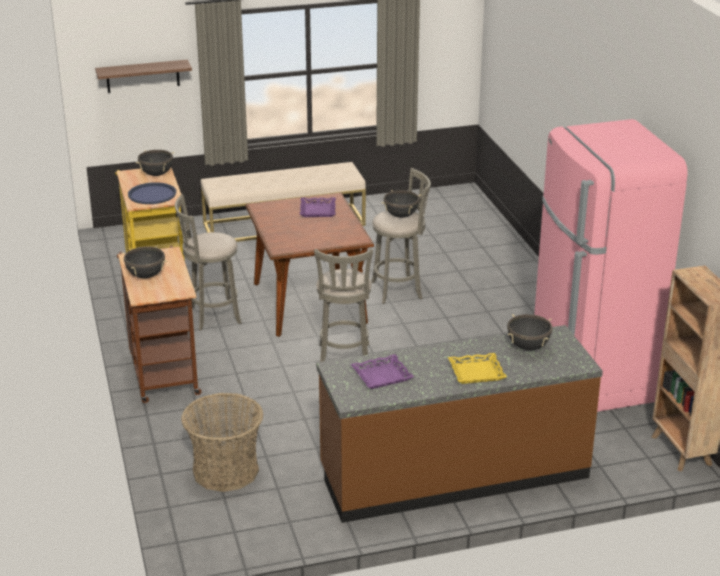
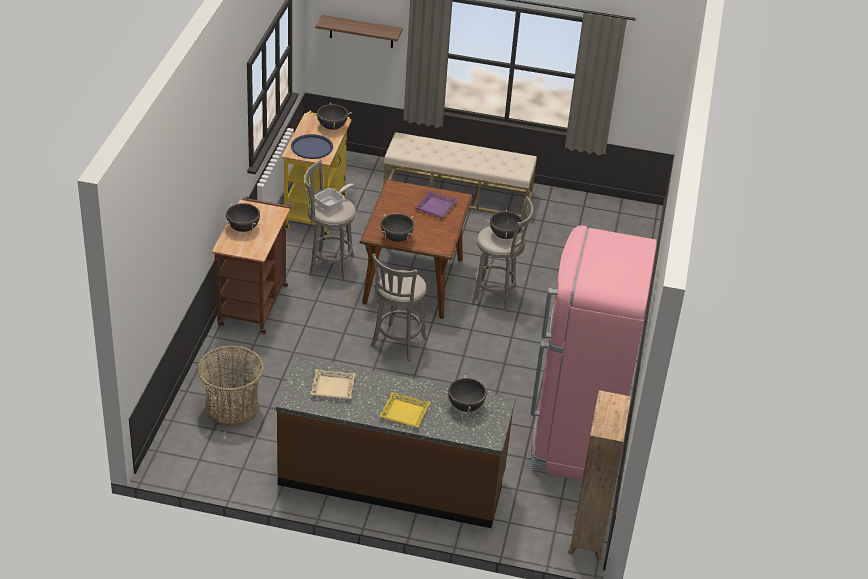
camera: 25 degrees right, 10 degrees up
purple tray [351,354,414,389] -> beige tray [310,369,356,399]
none -> frying pan [315,183,354,211]
none -> black cooking pot [381,214,414,242]

